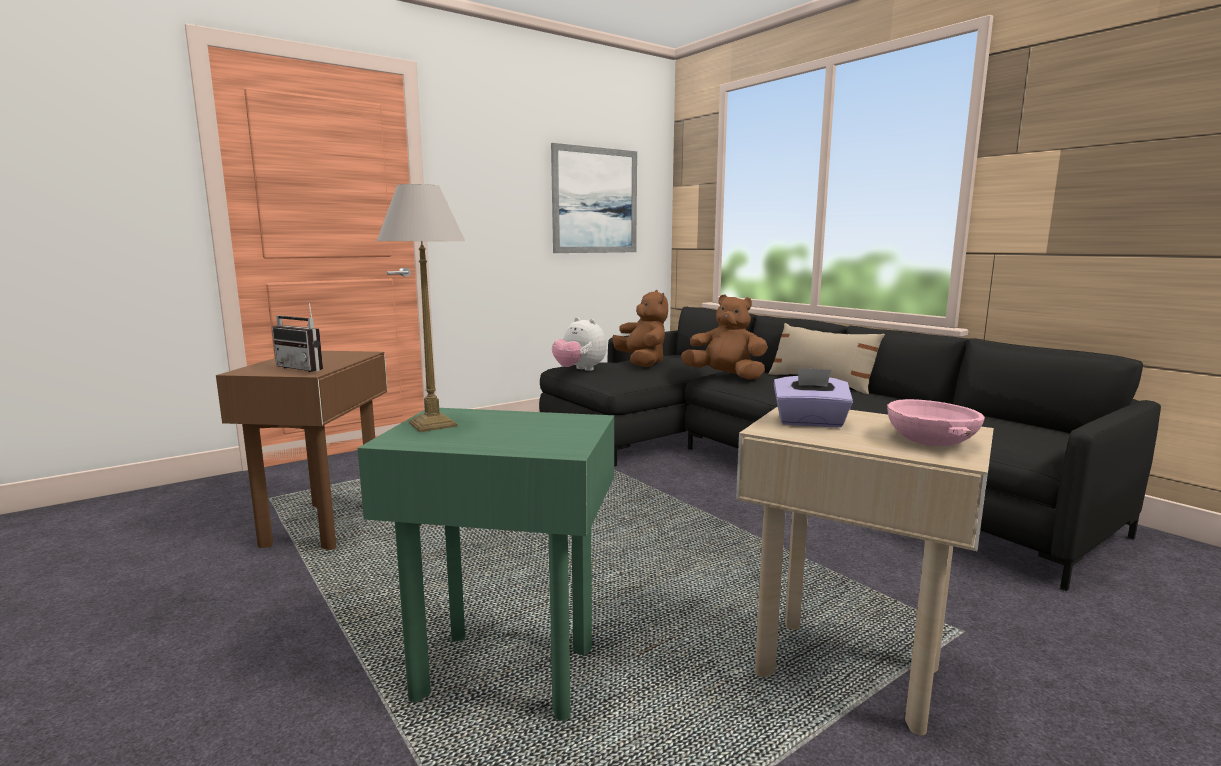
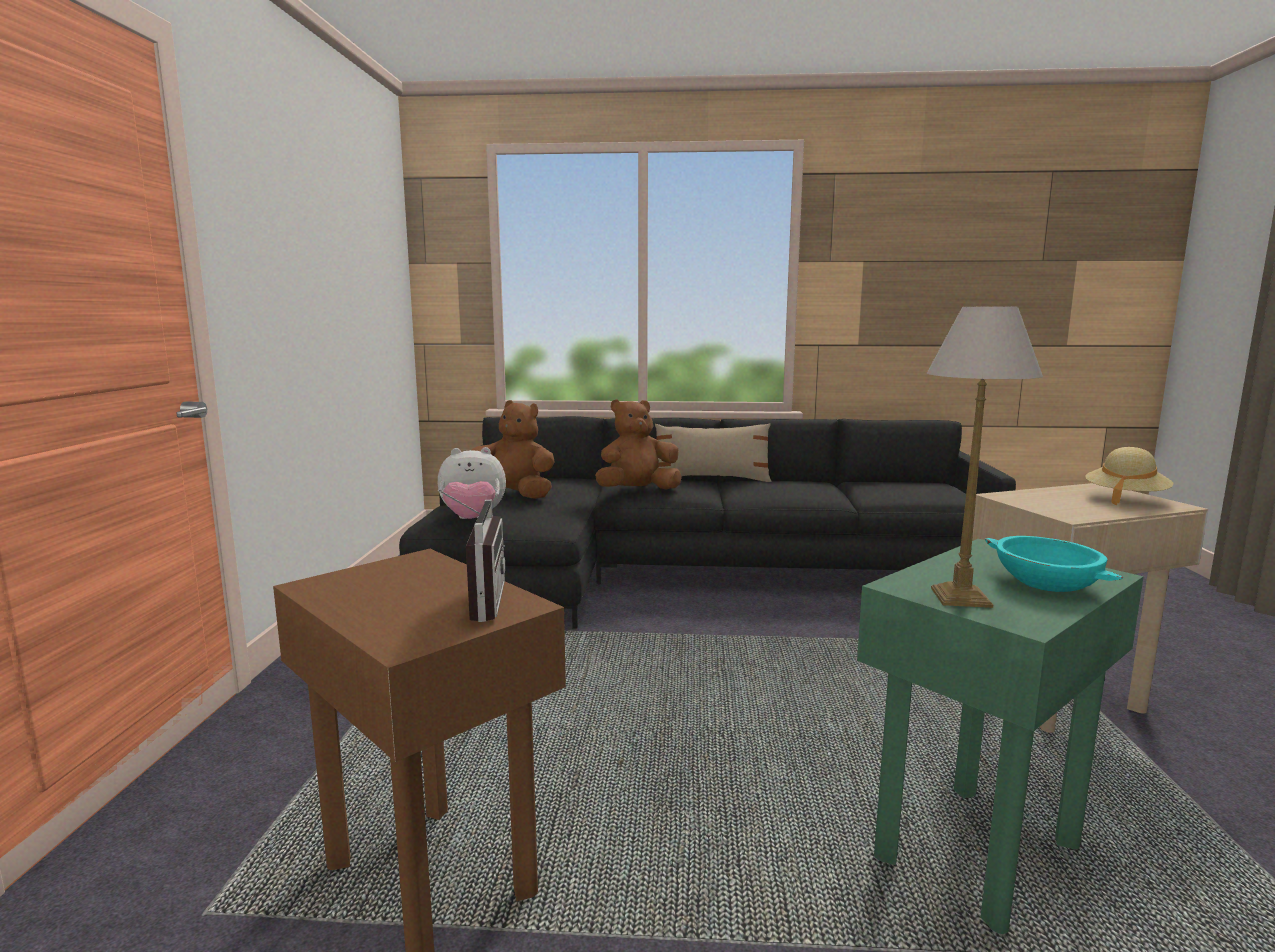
camera: 50 degrees left, 0 degrees up
radio [272,302,323,372] -> radio turned 75 degrees counterclockwise [438,489,505,622]
picture [551,143,637,253] -> none
purple tissue box [774,368,853,427] -> none
pink bowl [887,399,985,446] -> beige hat [1085,447,1173,505]
none -> turquoise bowl [985,536,1123,592]

